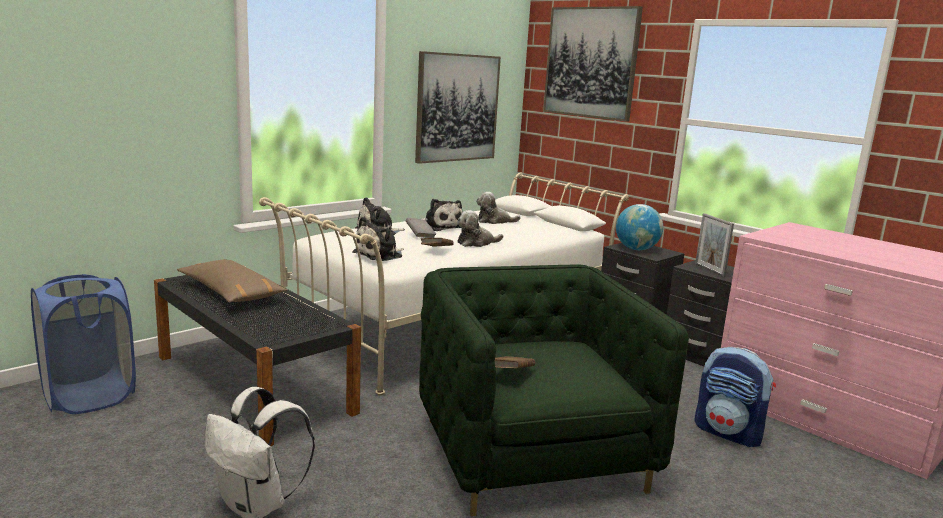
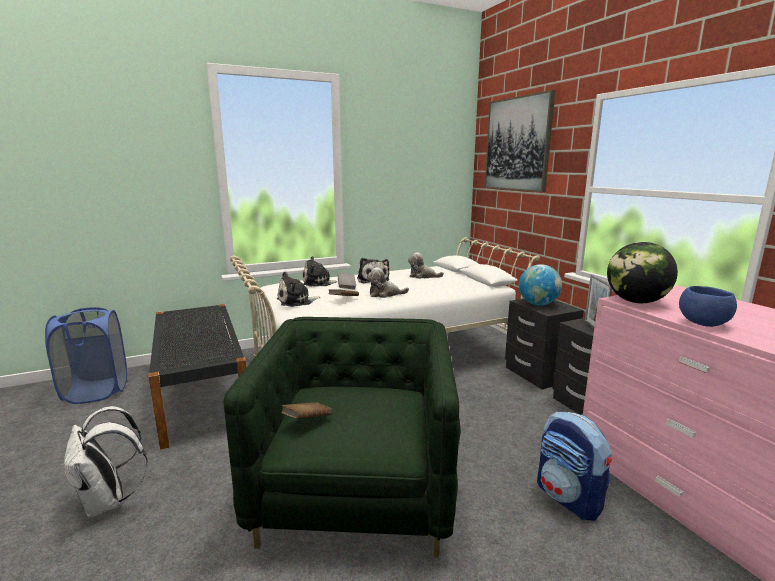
camera: 20 degrees right, 0 degrees up
brown pillow [177,259,287,302] -> none
picture [415,51,501,164] -> none
none -> globe [607,242,678,303]
none -> blue bowl [679,286,737,327]

